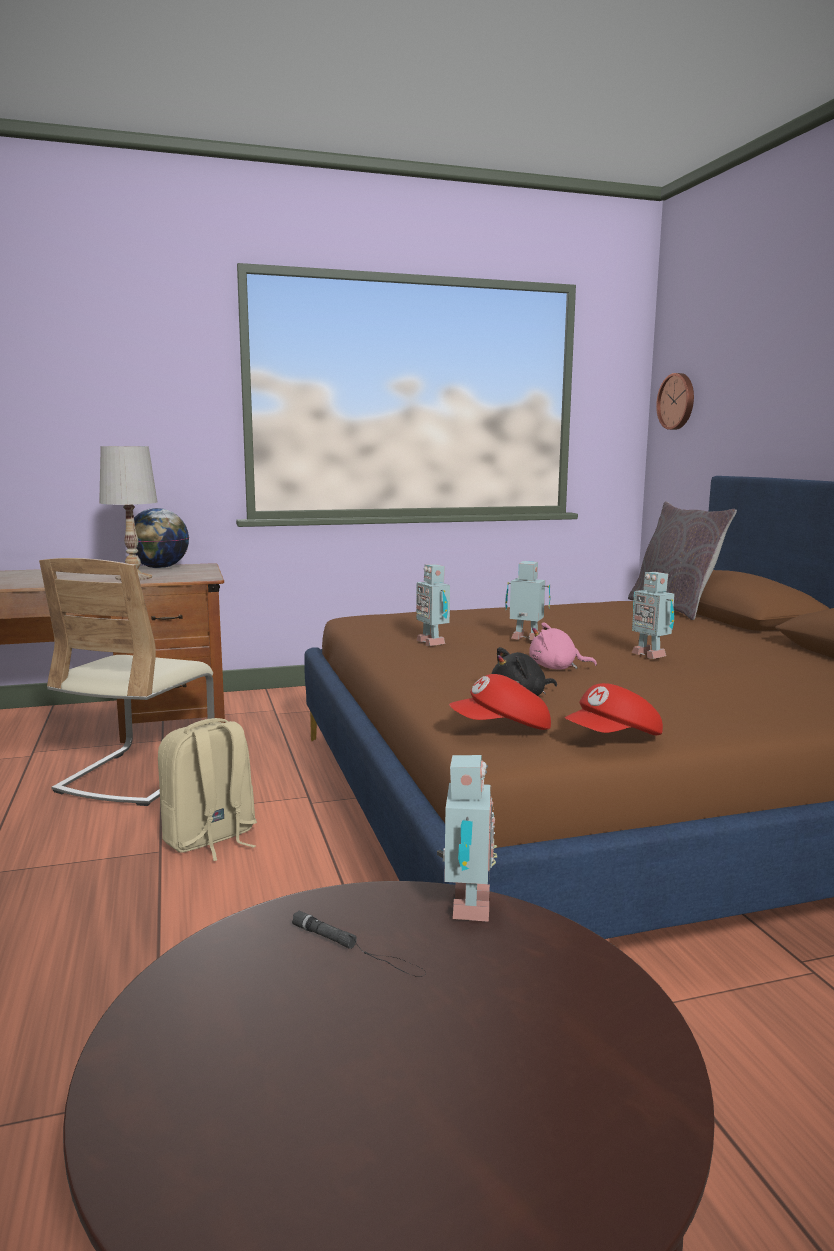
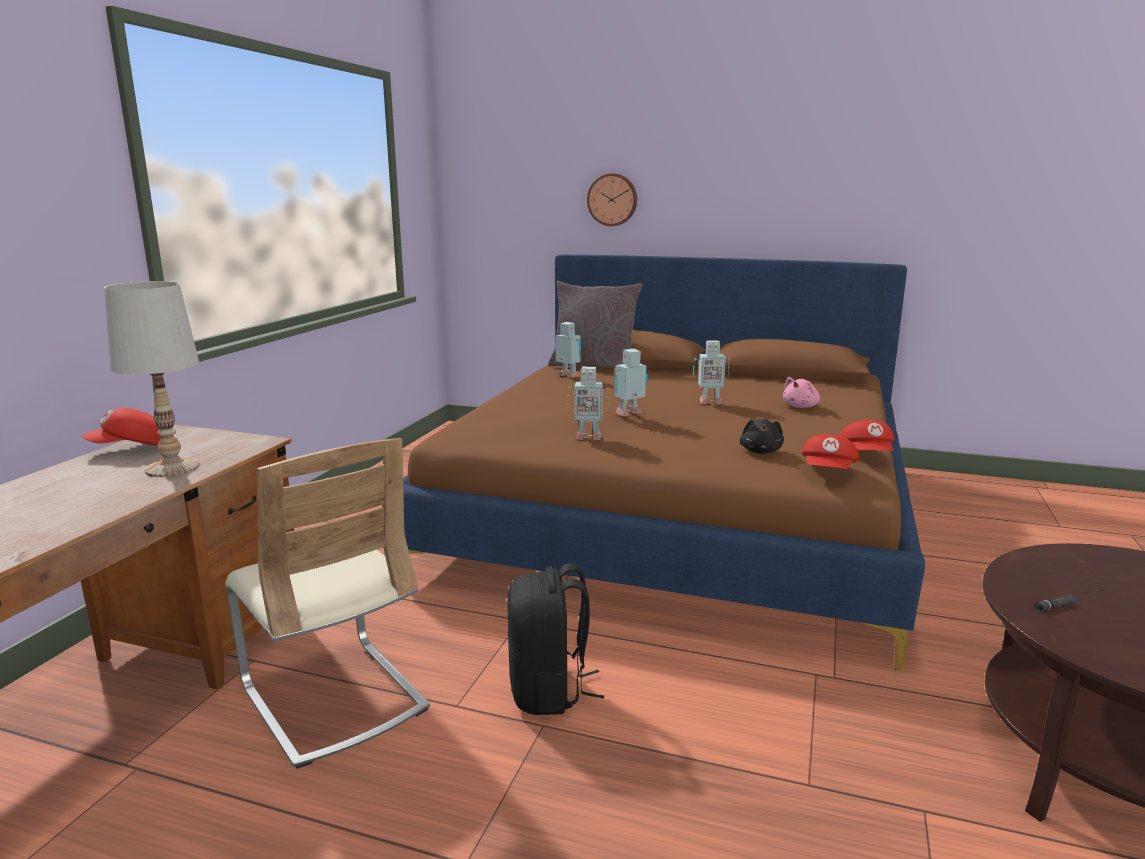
camera: 55 degrees left, 5 degrees up
globe [134,508,189,568] -> red cap [82,408,173,446]
beige backpack [158,718,257,861] -> black backpack [507,563,604,715]
toy robot [437,755,497,922] -> toy robot moved to [555,322,581,377]
pink plush toy [529,622,597,670] -> pink plush toy moved to [783,377,820,408]
wall clock [656,373,694,430] -> wall clock moved to [587,173,637,226]

